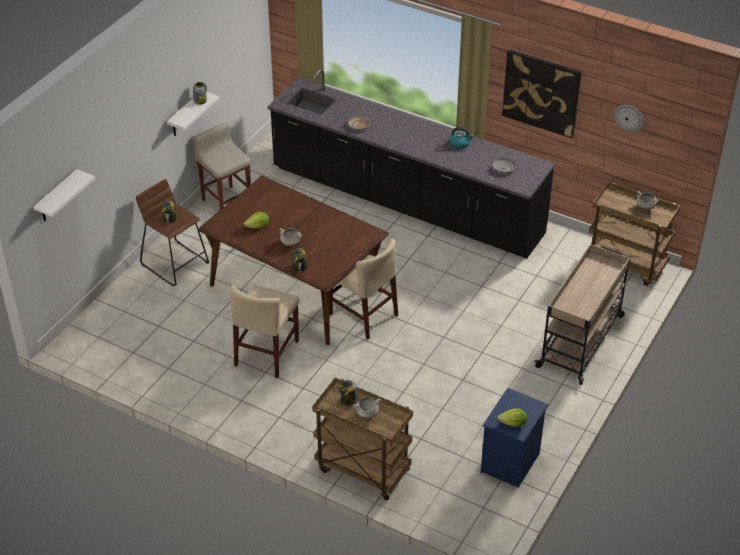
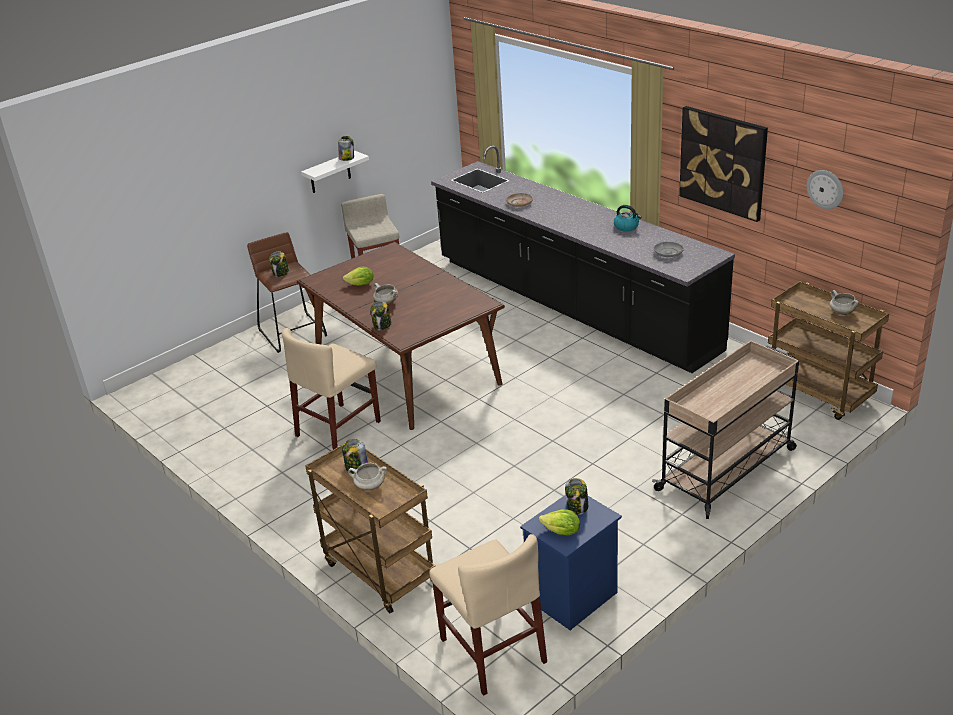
camera: 20 degrees right, 10 degrees down
white shelf [33,169,95,222] -> none
beige chair [329,238,398,339] -> beige chair moved to [429,534,547,696]
none -> jar [565,478,588,515]

